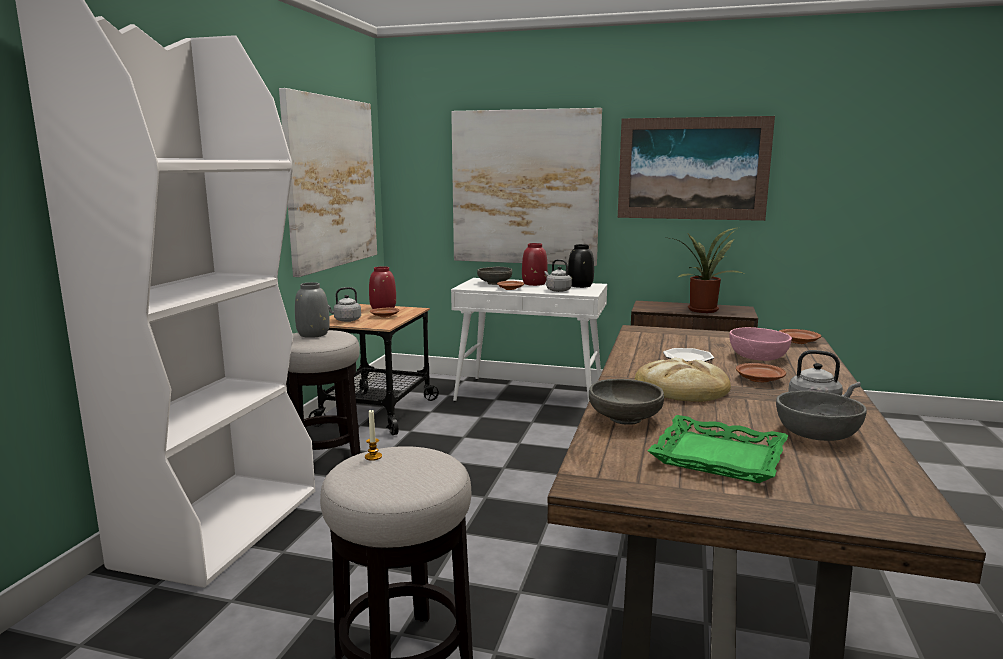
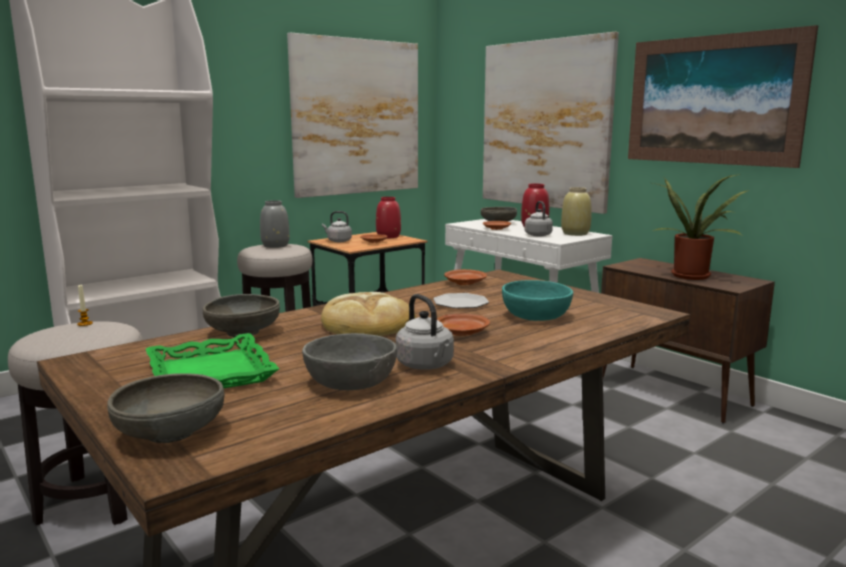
camera: 35 degrees right, 0 degrees up
black vase [568,244,594,288] -> beige vase [561,187,592,236]
pink bowl [729,327,792,361] -> turquoise bowl [502,280,573,321]
brown plate [779,329,821,344] -> brown plate moved to [444,269,487,285]
none -> grey bowl [107,373,225,443]

